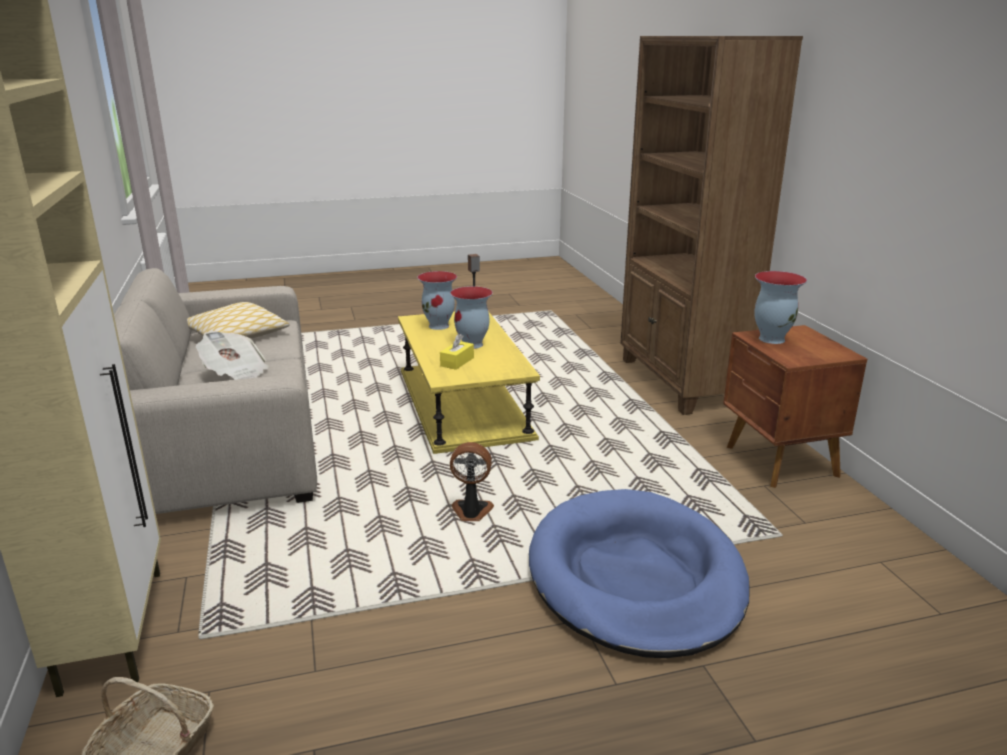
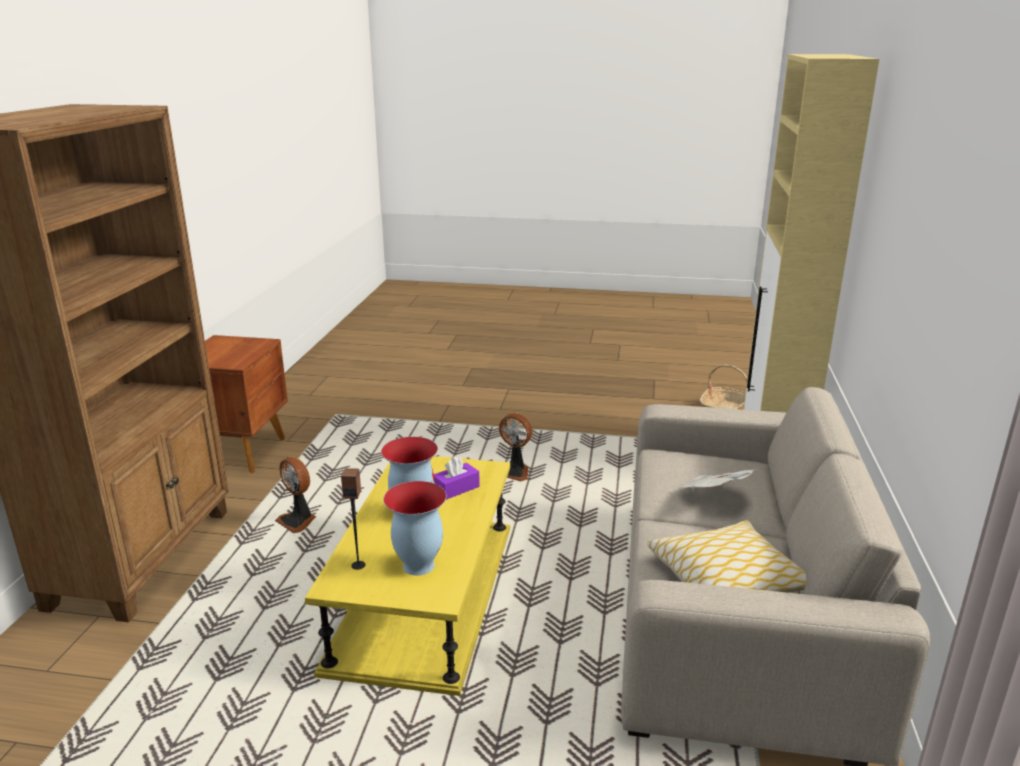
camera: 155 degrees left, 0 degrees up
yellow tissue box [440,334,474,370] -> purple tissue box [434,456,480,500]
blue dog bed [529,489,749,658] -> none
vase [754,271,807,344] -> none
none -> fan [275,457,316,533]

